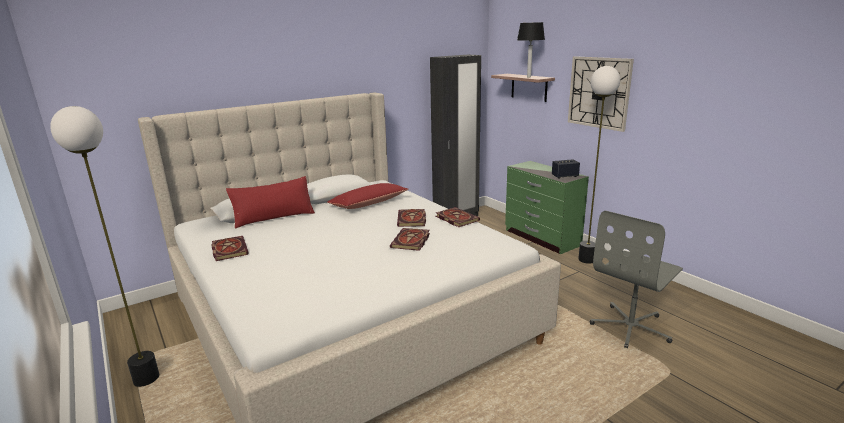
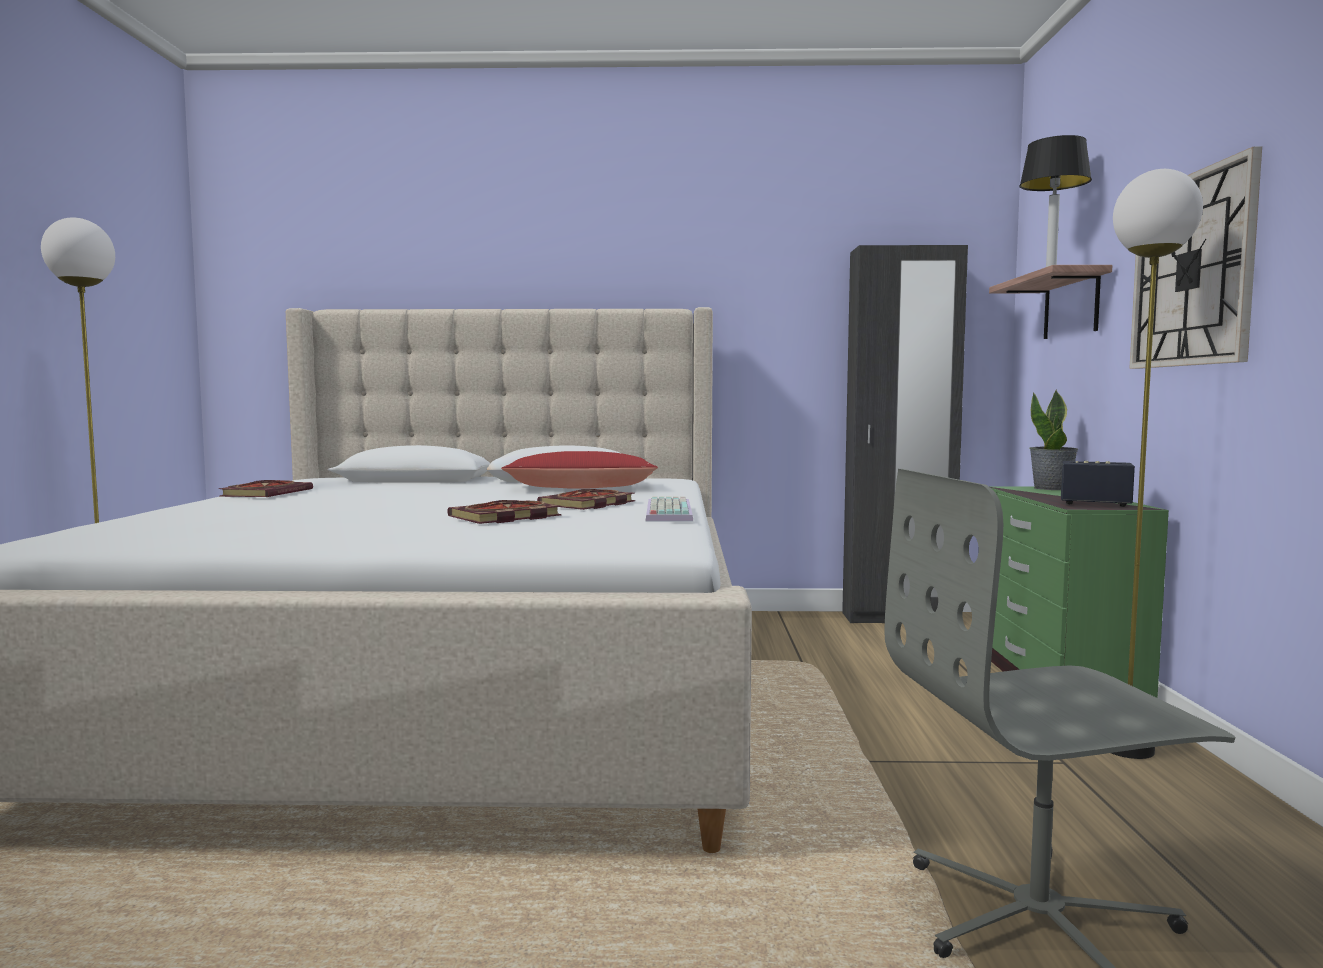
camera: 35 degrees right, 15 degrees down
red pillow [226,176,315,229] -> none
book [436,207,480,227] -> keyboard [646,496,693,521]
none -> potted plant [1029,389,1078,490]

